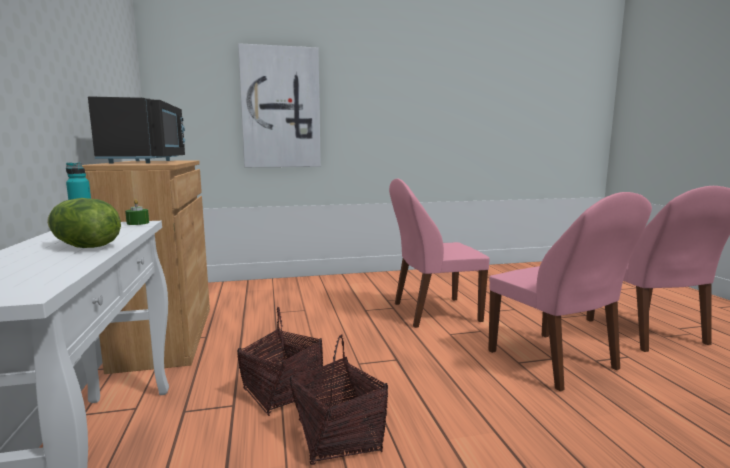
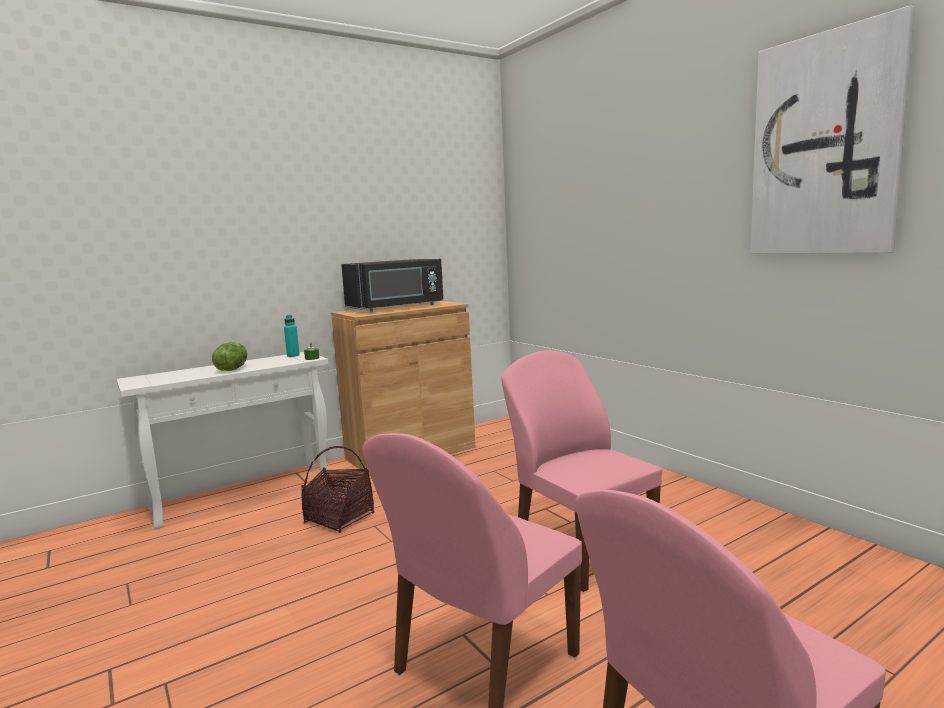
camera: 70 degrees right, 0 degrees up
picture [238,43,321,167] -> picture moved to [750,6,915,254]
basket [290,335,388,465] -> none

